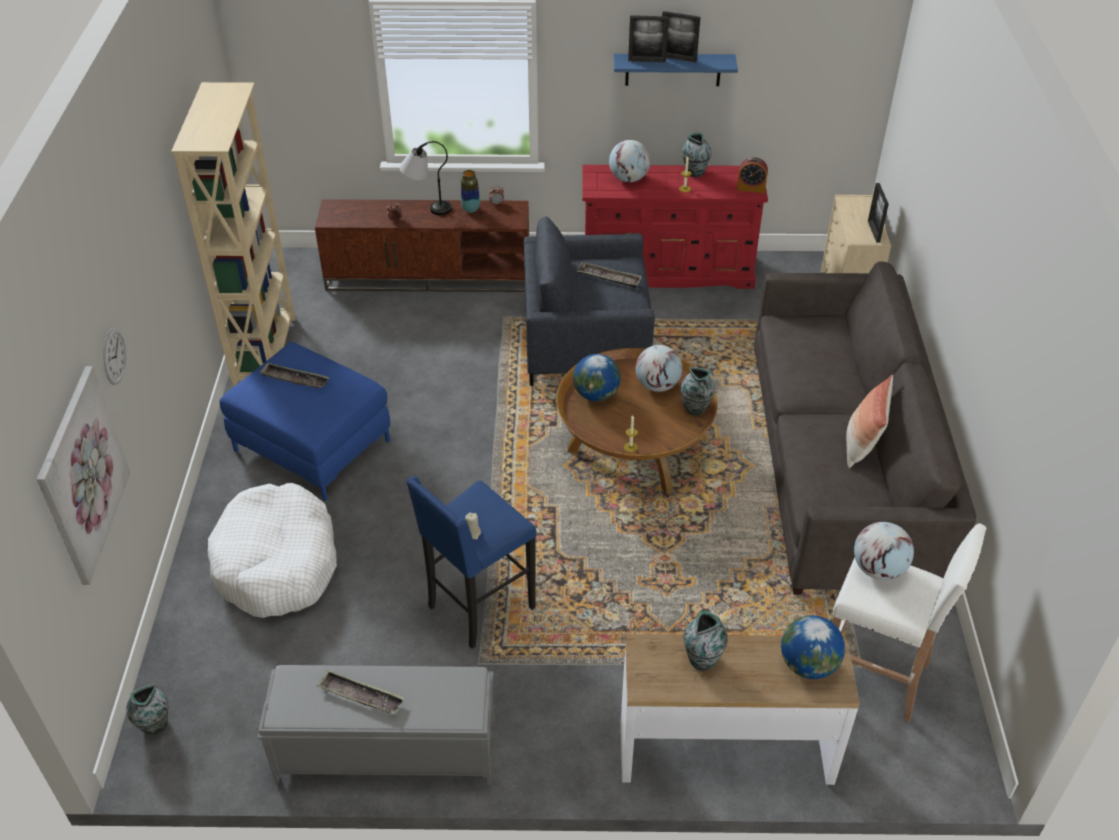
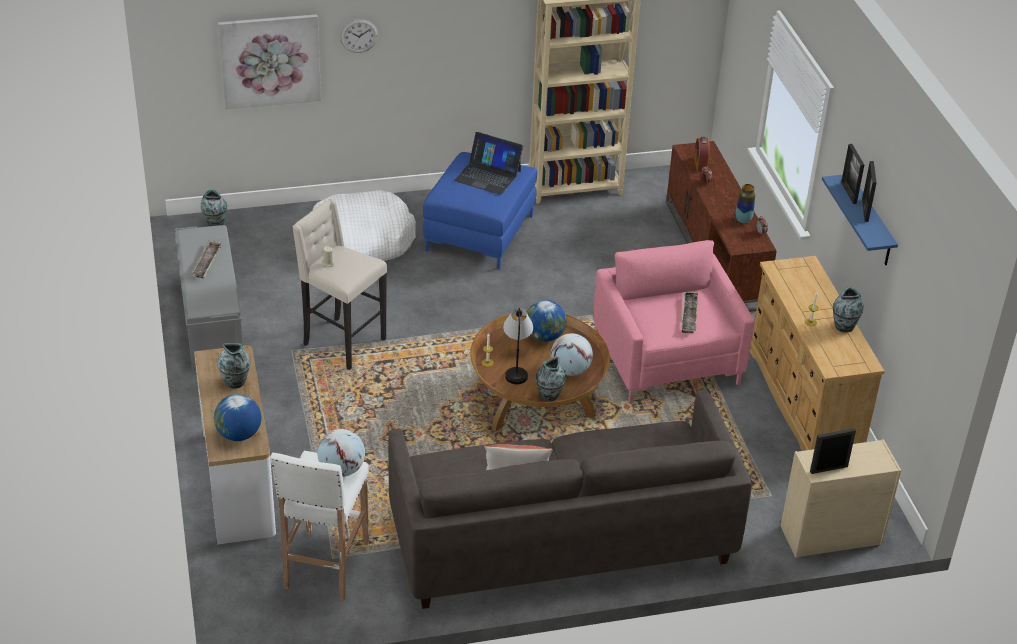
camera: 75 degrees right, 5 degrees down
tray [260,363,329,388] -> laptop [454,132,523,195]
table lamp [400,141,452,215] -> table lamp moved to [503,308,533,384]
blue stool [406,476,537,649] -> beige stool [292,199,387,370]
grey armchair [524,216,655,386] -> pink armchair [593,240,755,403]
red dresser [582,165,768,289] -> beige dresser [750,256,885,451]
globe [609,140,650,182] -> none
alarm clock [737,157,768,193] -> alarm clock moved to [694,137,710,171]

